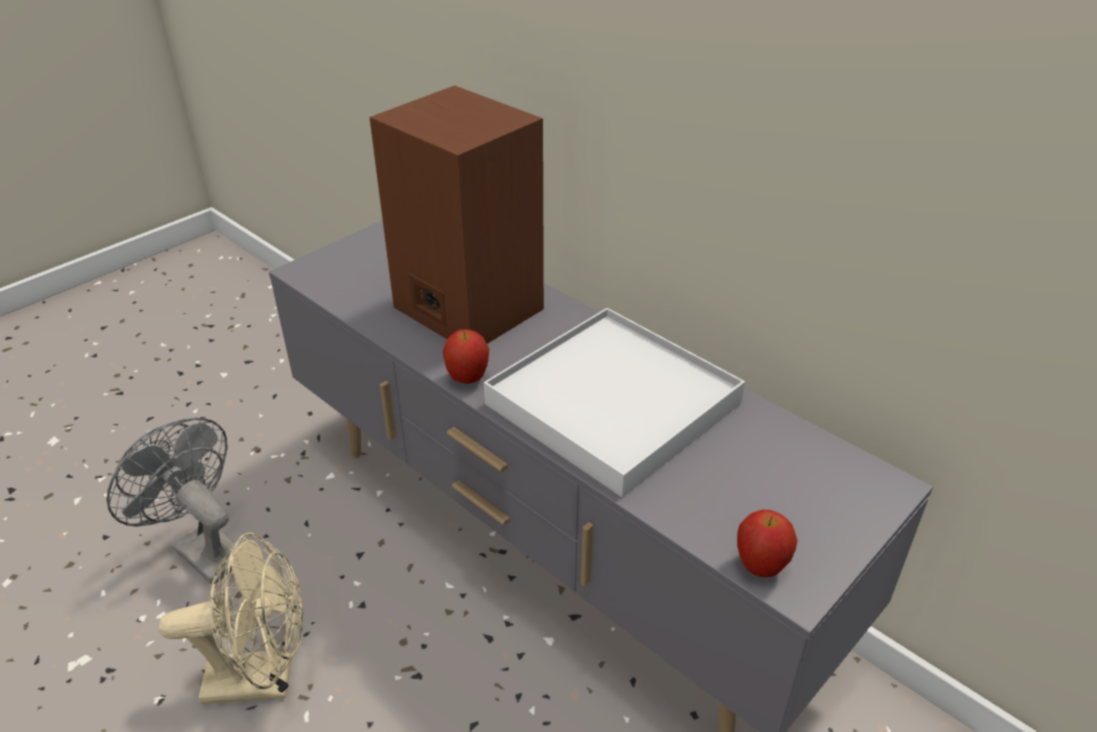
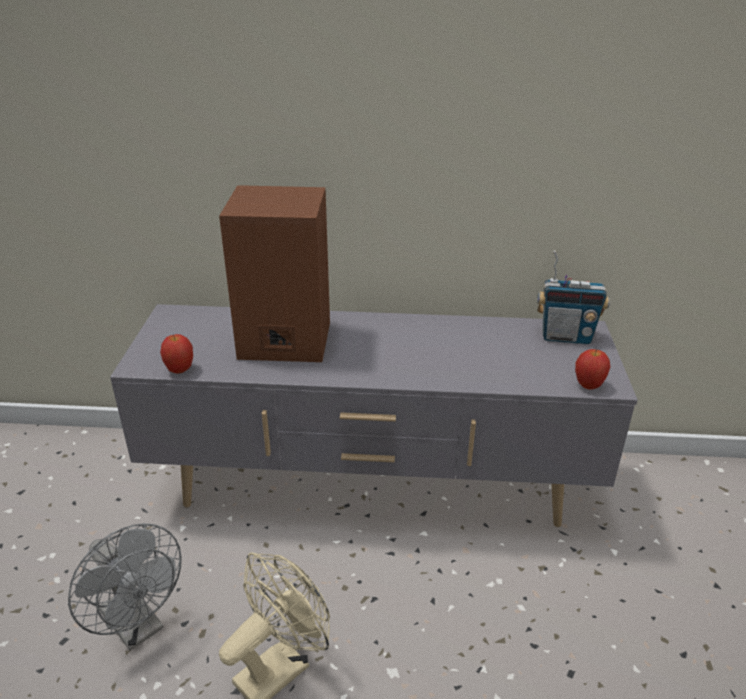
camera: 40 degrees left, 5 degrees down
grey fan [106,417,238,585] -> grey fan turned 135 degrees counterclockwise [68,523,181,651]
apple [443,329,489,384] -> apple moved to [160,334,193,374]
white tray [484,308,745,497] -> none
none -> radio [537,251,610,344]

